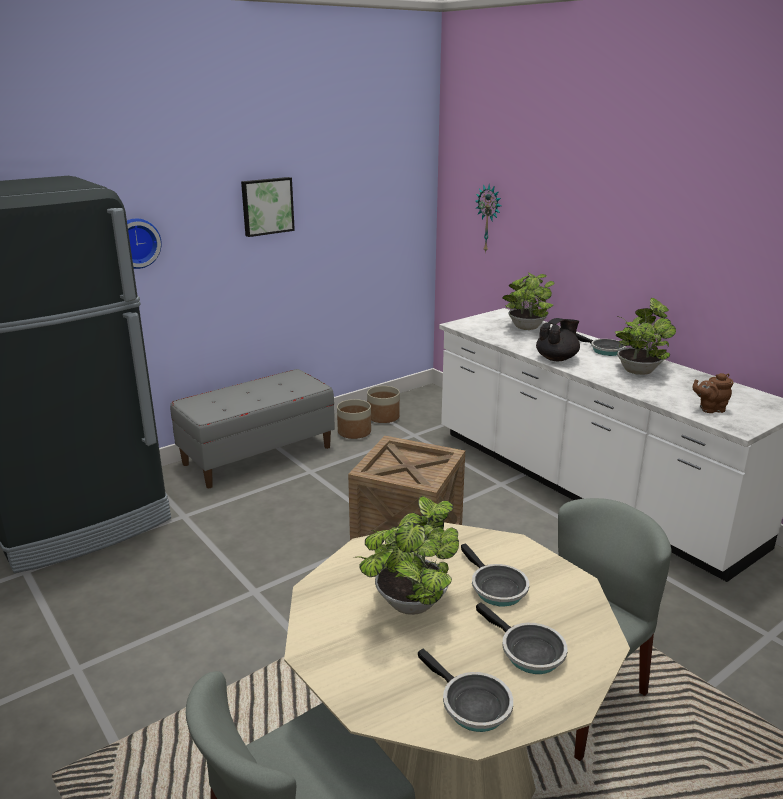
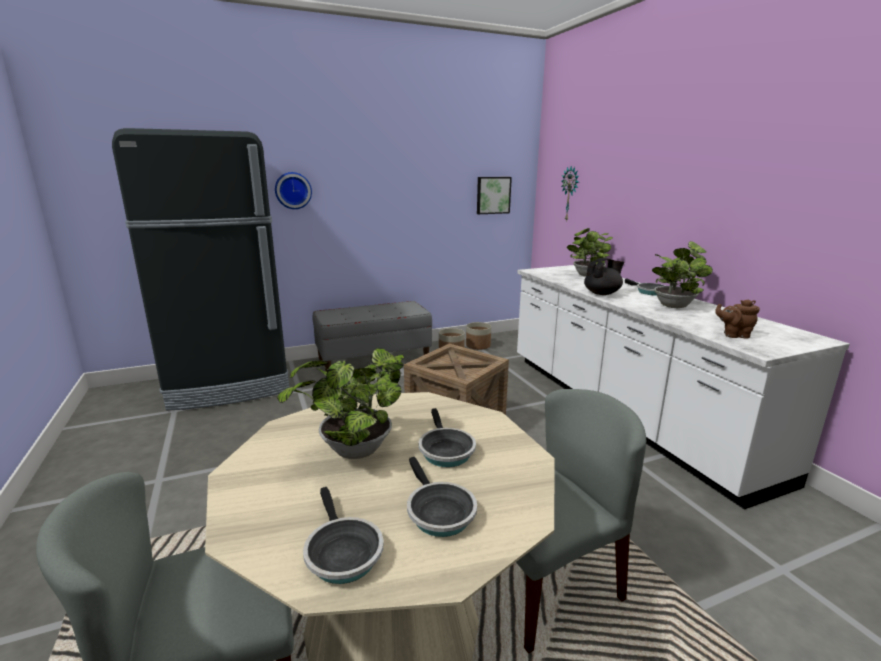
camera: 15 degrees right, 5 degrees down
picture [241,177,295,237] -> picture moved to [477,177,512,214]

